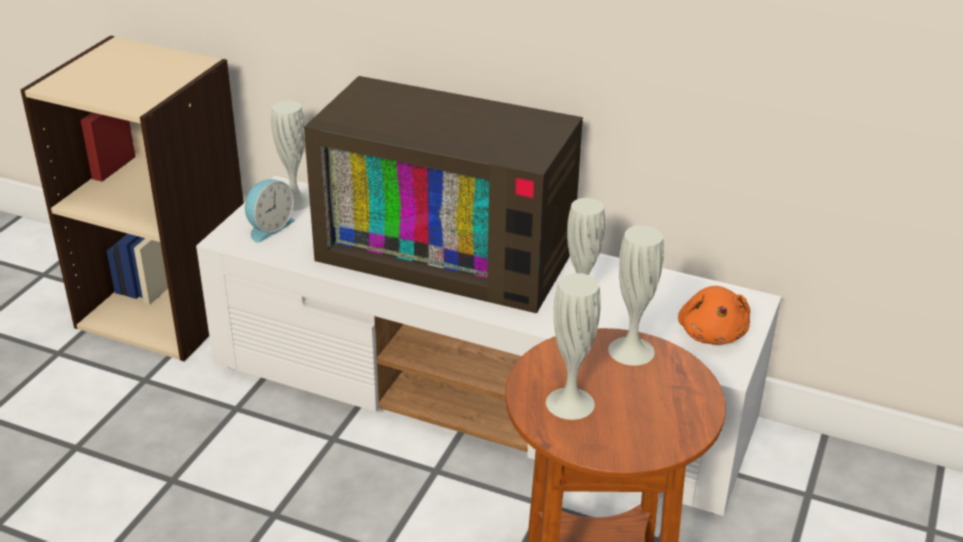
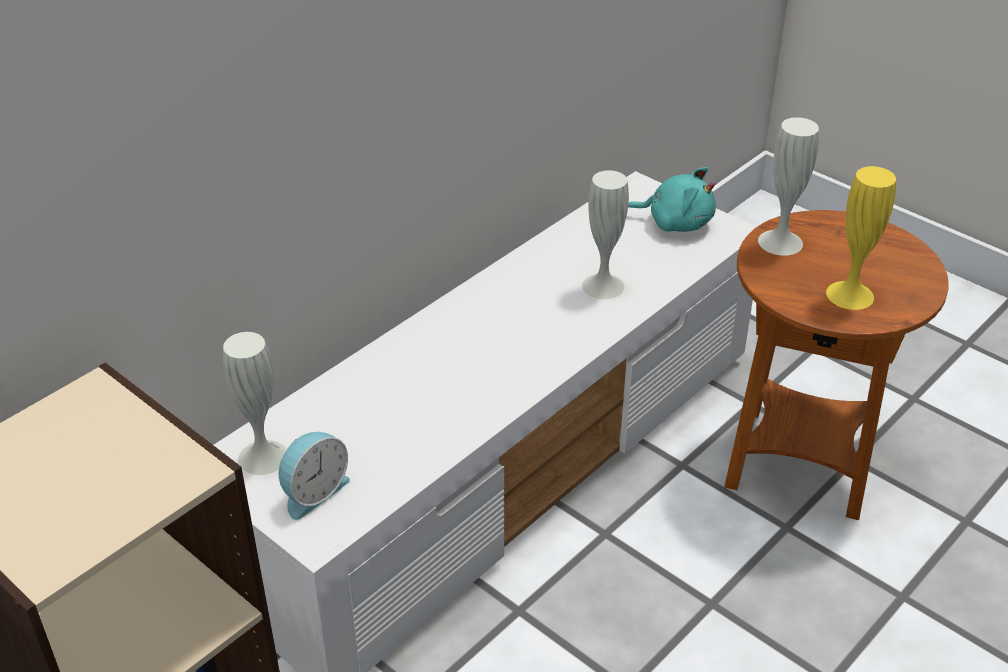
camera: 70 degrees left, 5 degrees up
alarm clock [245,179,295,243] -> alarm clock turned 75 degrees clockwise [279,432,350,520]
television [304,76,583,313] -> none
white vase [546,273,601,420] -> yellow vase [826,166,896,310]
orange plush toy [678,286,750,345] -> turquoise plush toy [628,167,716,232]

